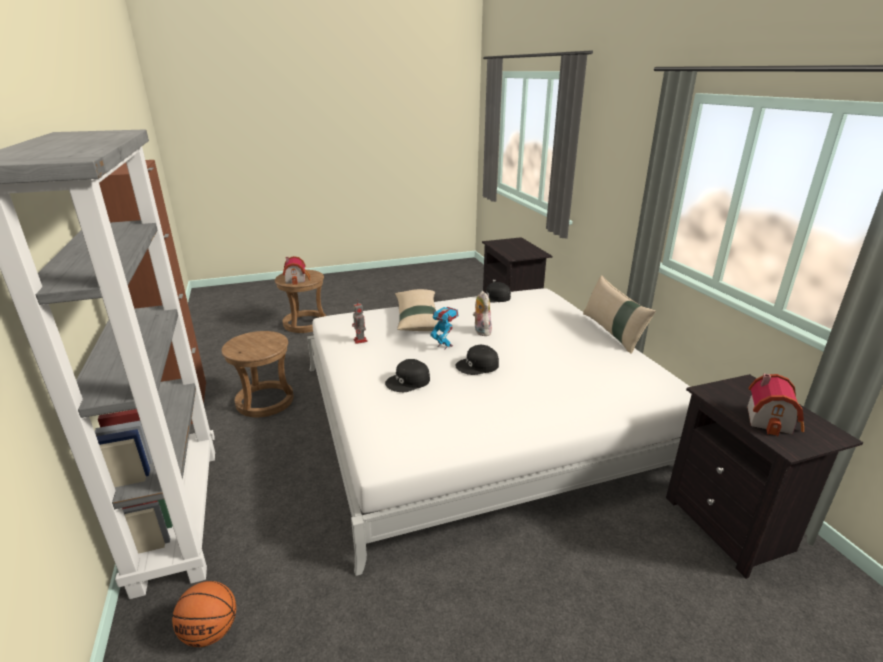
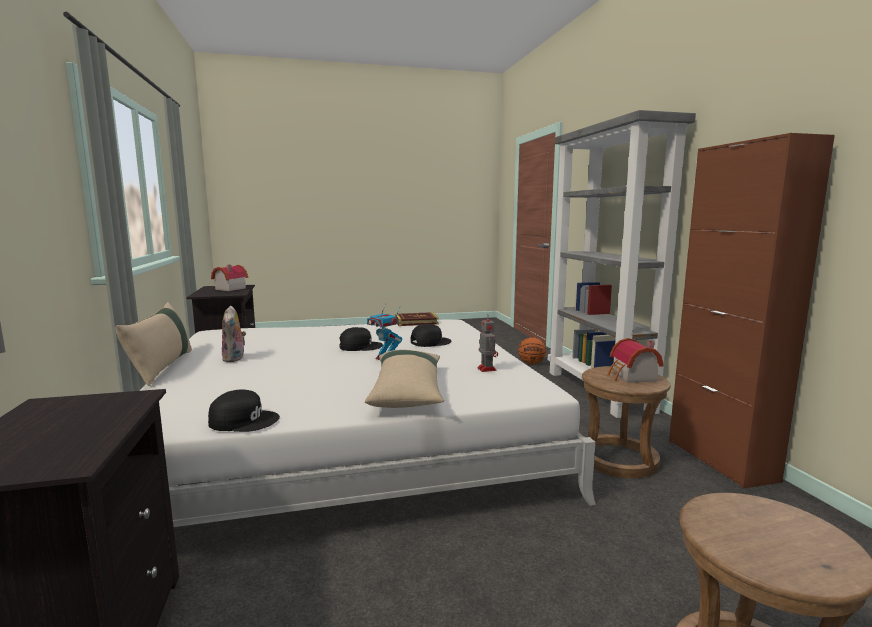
camera: 175 degrees left, 15 degrees down
toy house [283,256,310,285] -> toy house moved to [607,338,664,383]
plush toy [473,291,492,336] -> plush toy moved to [222,306,246,362]
none -> book [395,312,439,326]

